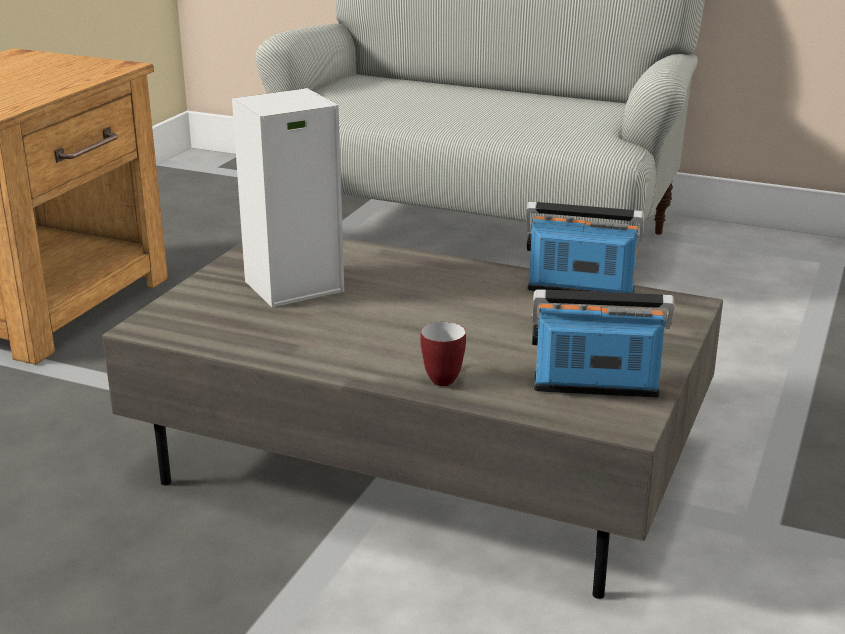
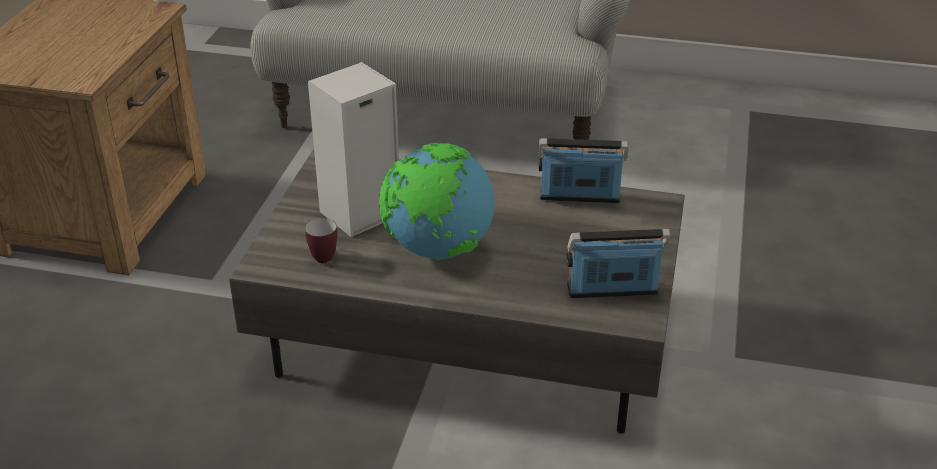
camera: 10 degrees left, 10 degrees up
mug [420,322,466,386] -> mug moved to [305,218,337,263]
none -> globe [379,143,495,260]

